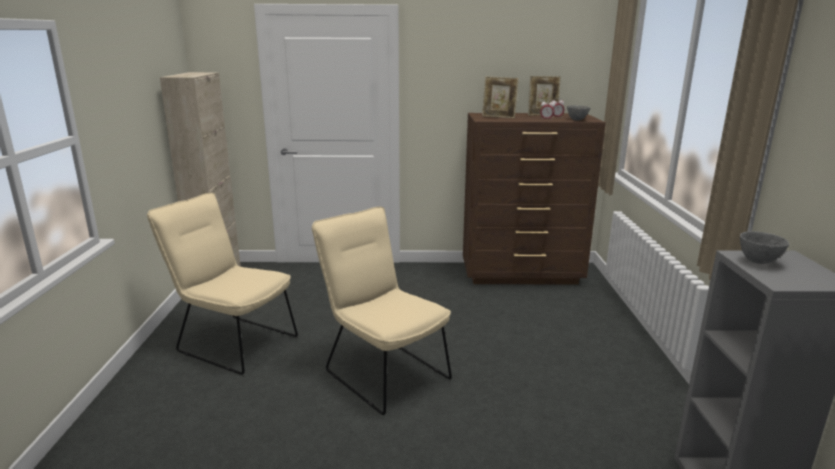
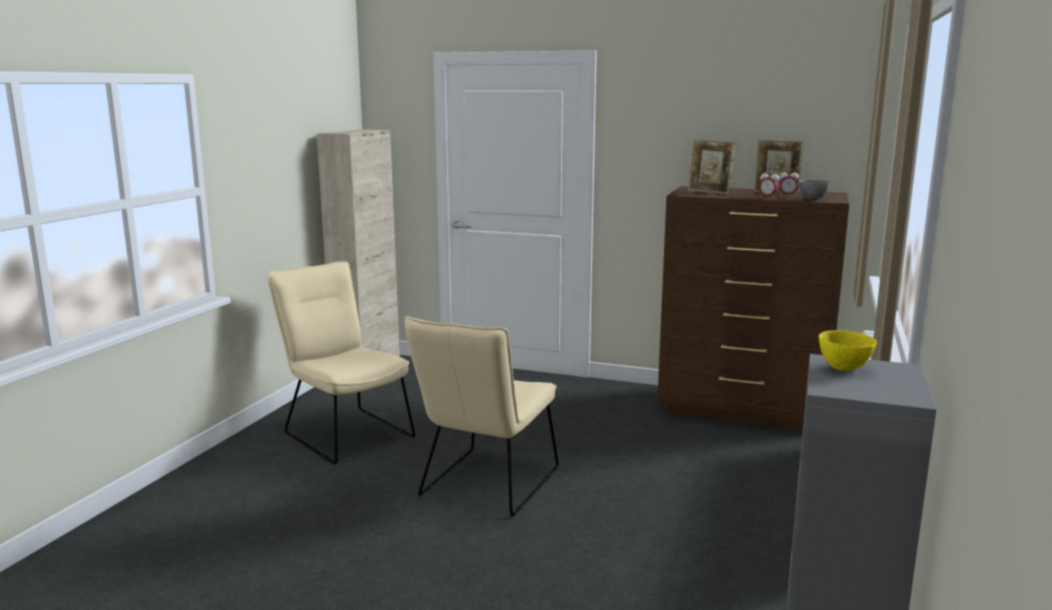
camera: 20 degrees right, 5 degrees down
beige chair [312,207,452,415] -> beige chair turned 135 degrees counterclockwise [404,316,559,516]
grey bowl [740,231,789,264] -> yellow bowl [819,330,877,371]

